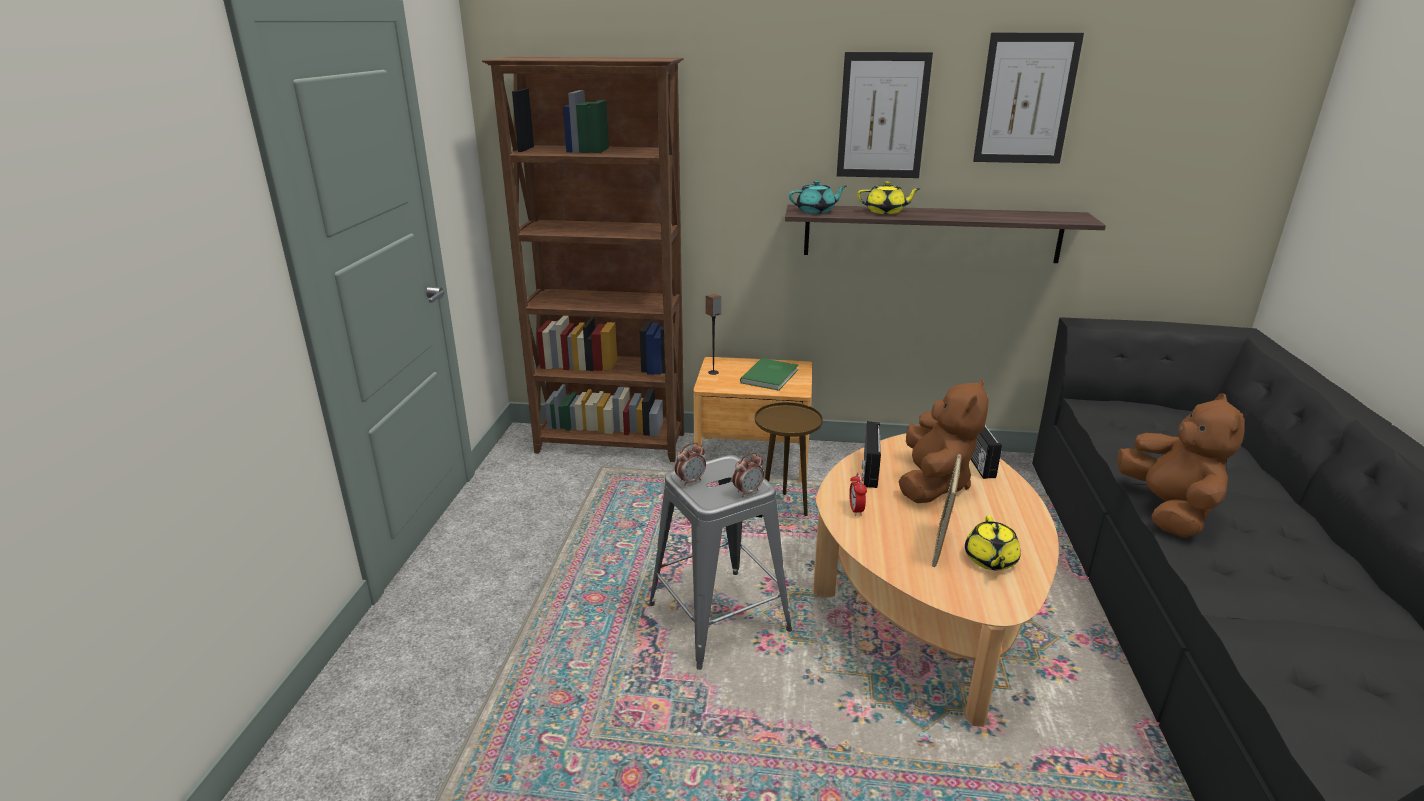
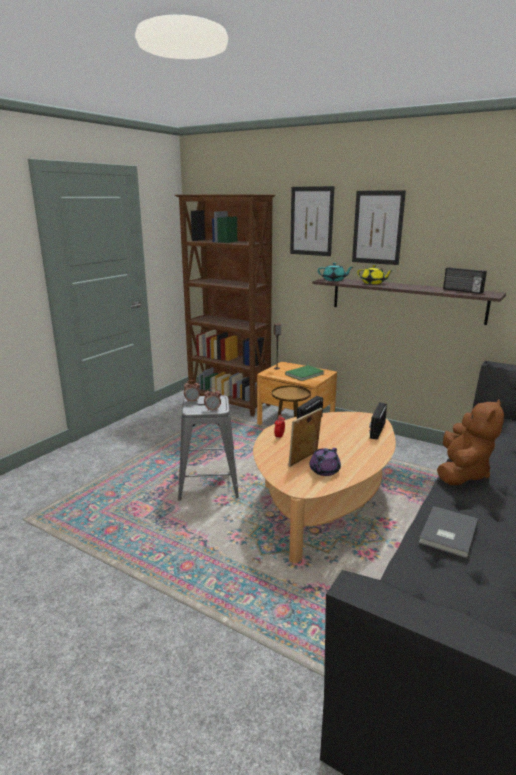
camera: 25 degrees right, 5 degrees down
brown plush toy [899,379,989,503] -> none
yellow teapot [965,515,1021,570] -> purple teapot [309,448,341,476]
picture [973,33,1084,164] -> picture moved to [290,186,335,256]
none -> grey book [419,506,478,558]
none -> radio [443,267,487,294]

